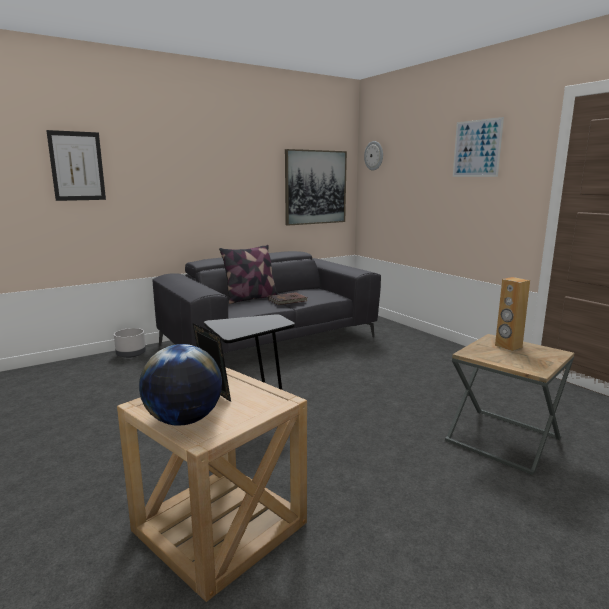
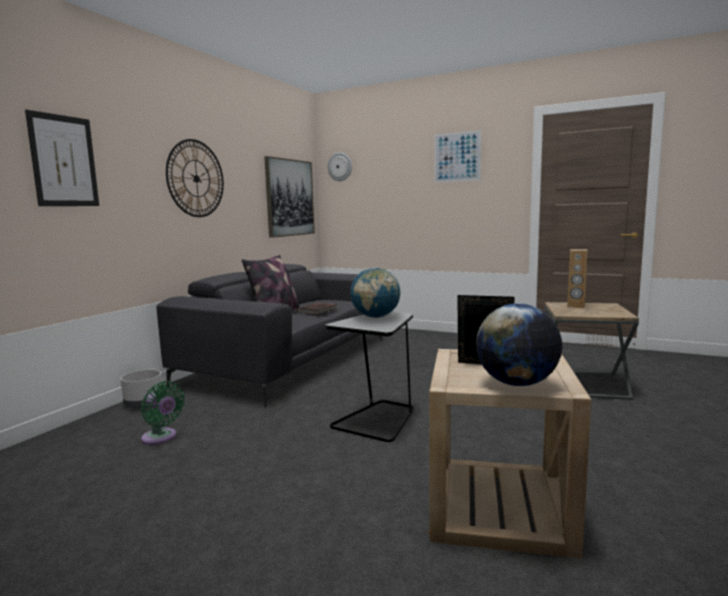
camera: 30 degrees left, 5 degrees down
none -> green fan [141,381,185,445]
none -> wall clock [166,139,224,217]
none -> globe [350,268,400,318]

